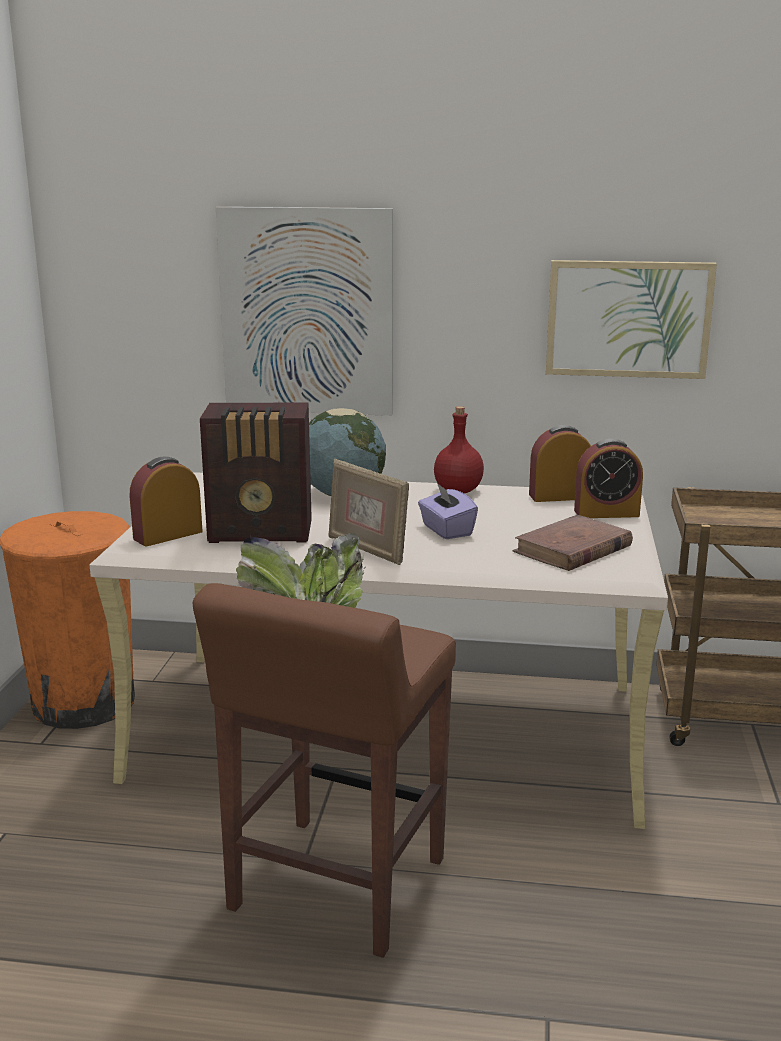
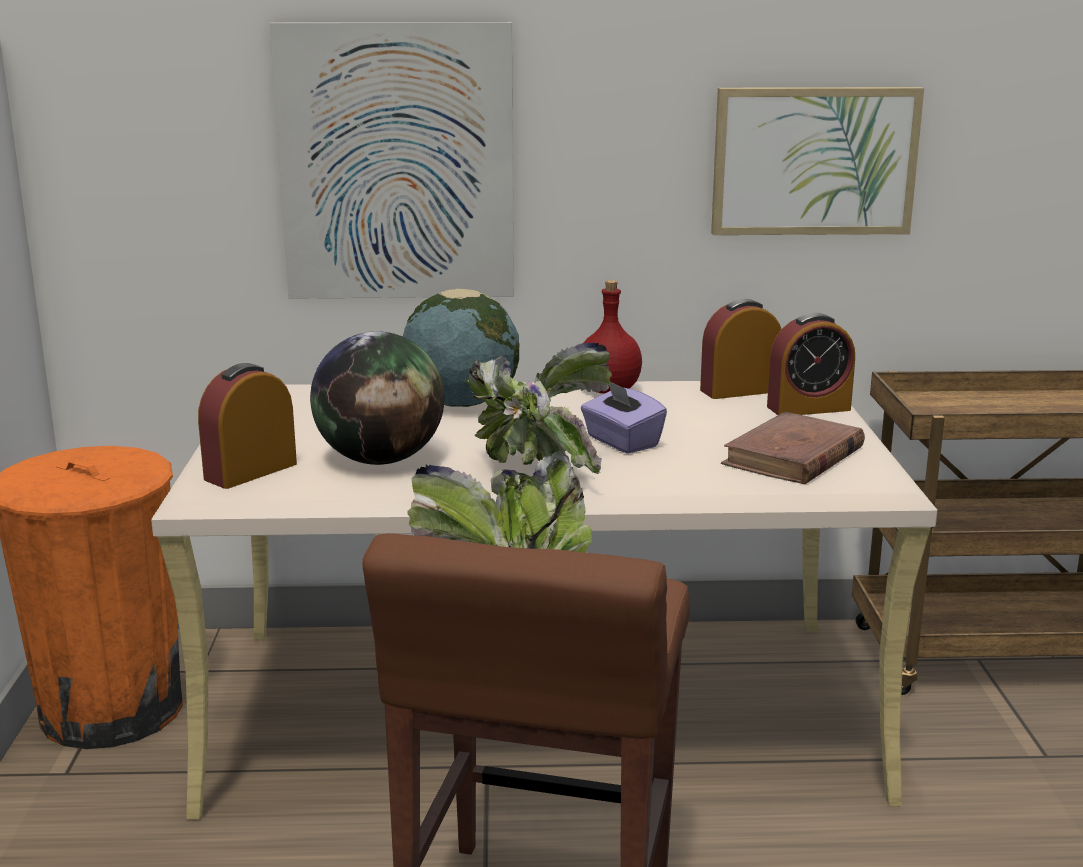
camera: 10 degrees left, 0 degrees up
radio [200,403,312,543] -> globe [310,331,445,465]
picture frame [329,459,409,565] -> potted plant [465,342,612,474]

